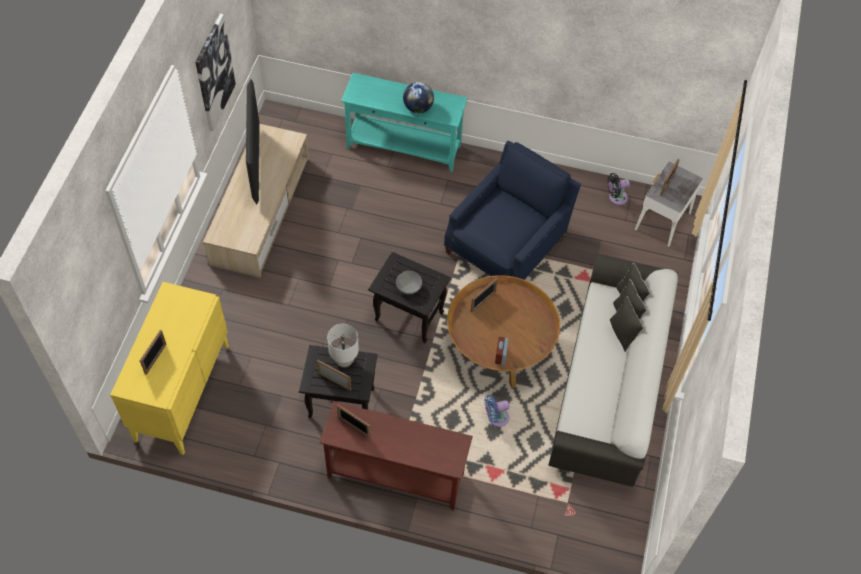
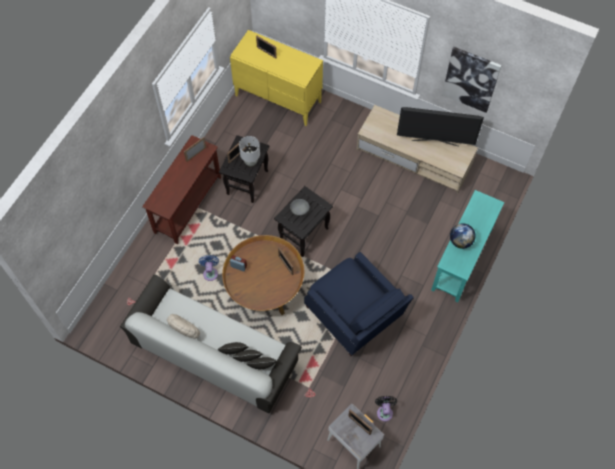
camera: 105 degrees right, 5 degrees up
none -> beige pillow [167,314,200,339]

